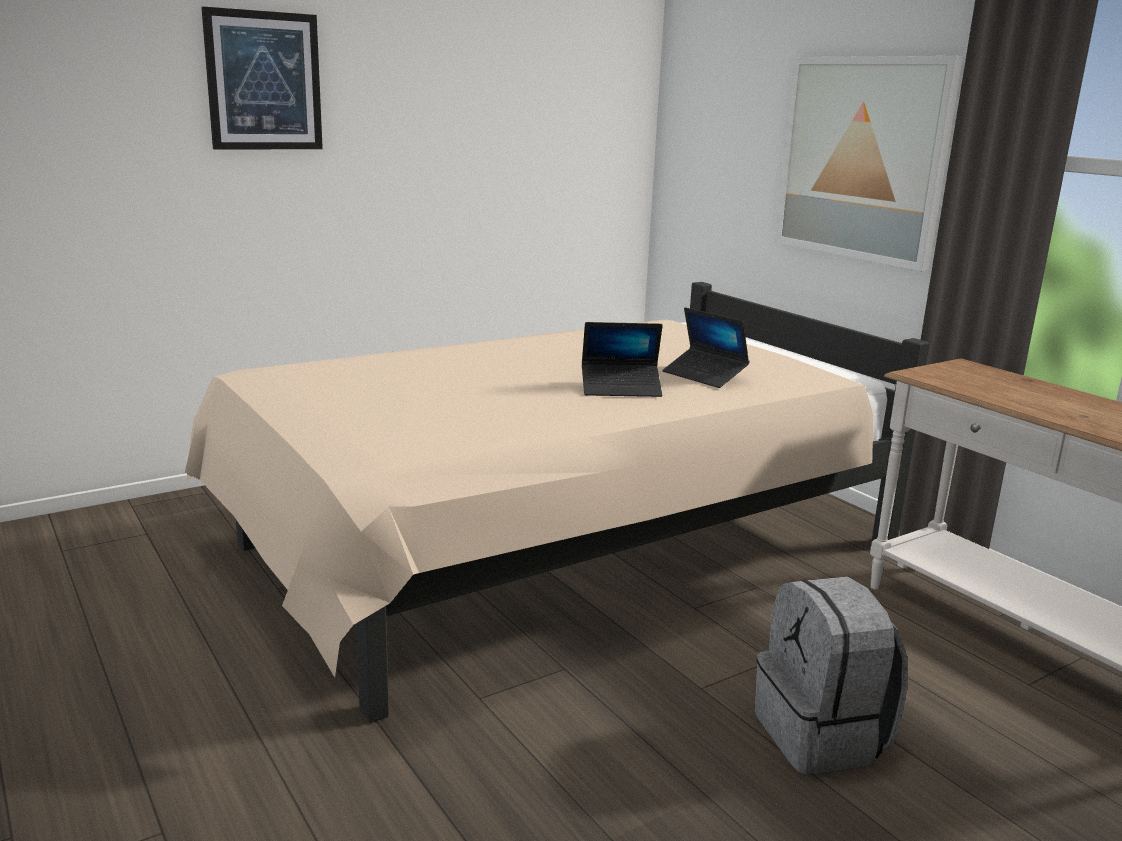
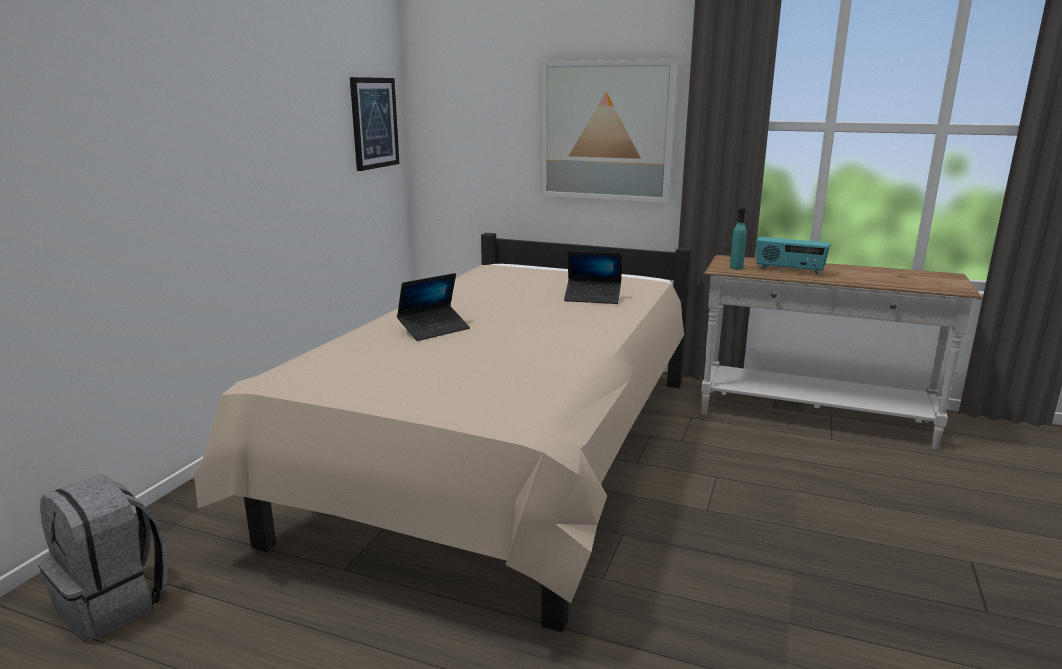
camera: 35 degrees left, 0 degrees up
picture [201,7,323,150] -> picture moved to [350,77,399,171]
laptop [582,322,663,397] -> laptop moved to [397,273,470,341]
grey backpack [755,576,907,774] -> grey backpack moved to [38,474,168,642]
none -> turquoise bottle [730,208,747,269]
none -> radio [756,237,830,275]

